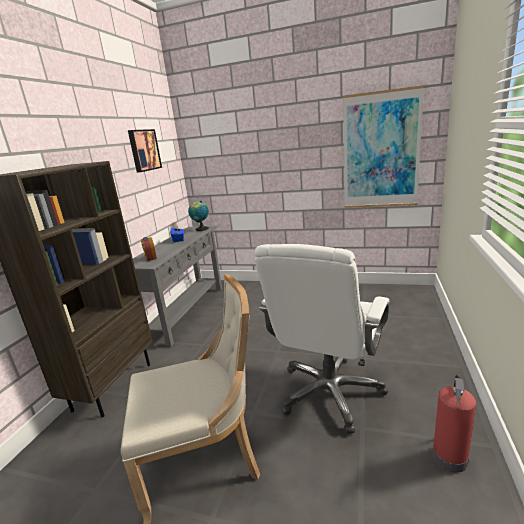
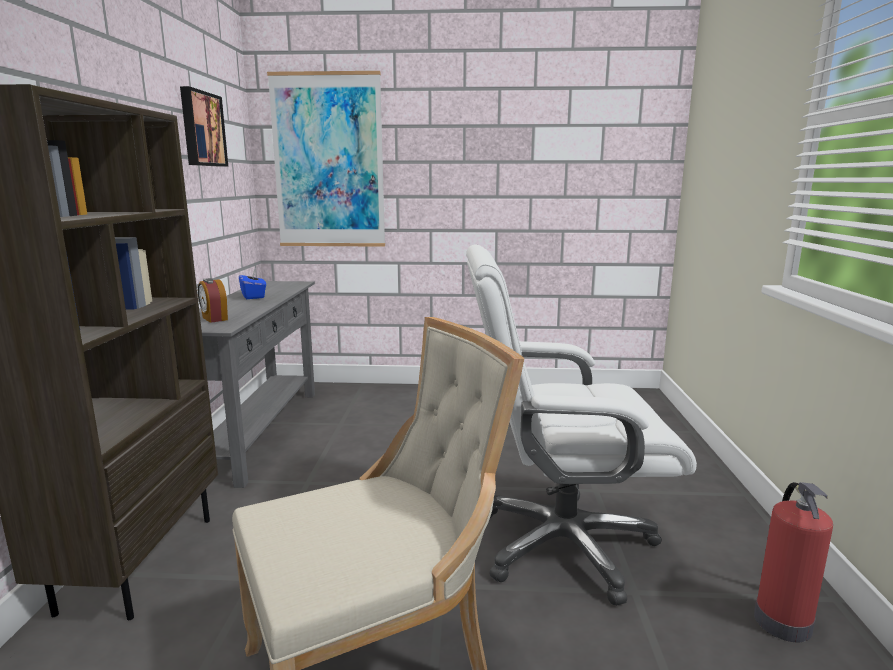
camera: 15 degrees left, 5 degrees down
globe [188,201,209,231] -> none
white office chair [255,244,389,434] -> white office chair turned 75 degrees clockwise [466,244,697,606]
picture [343,85,424,208] -> picture moved to [267,71,385,247]

